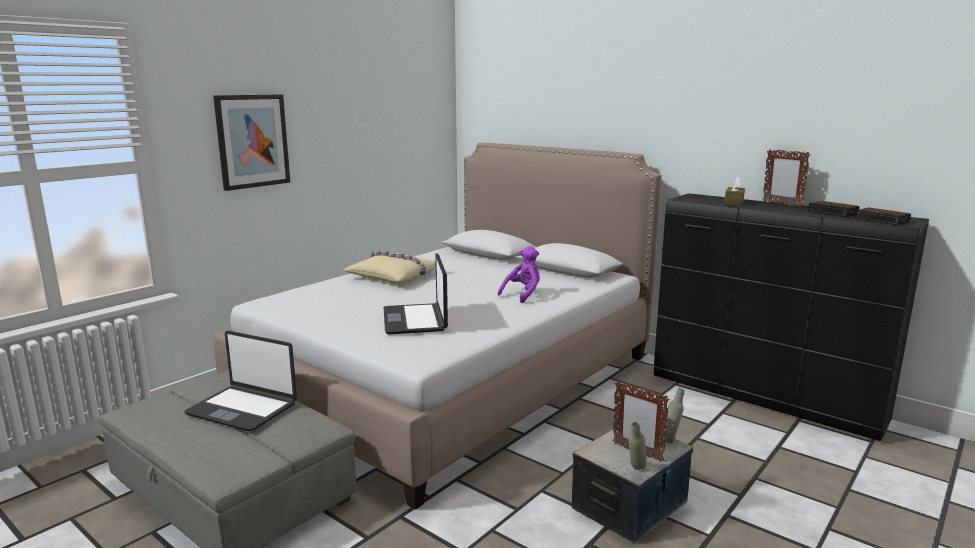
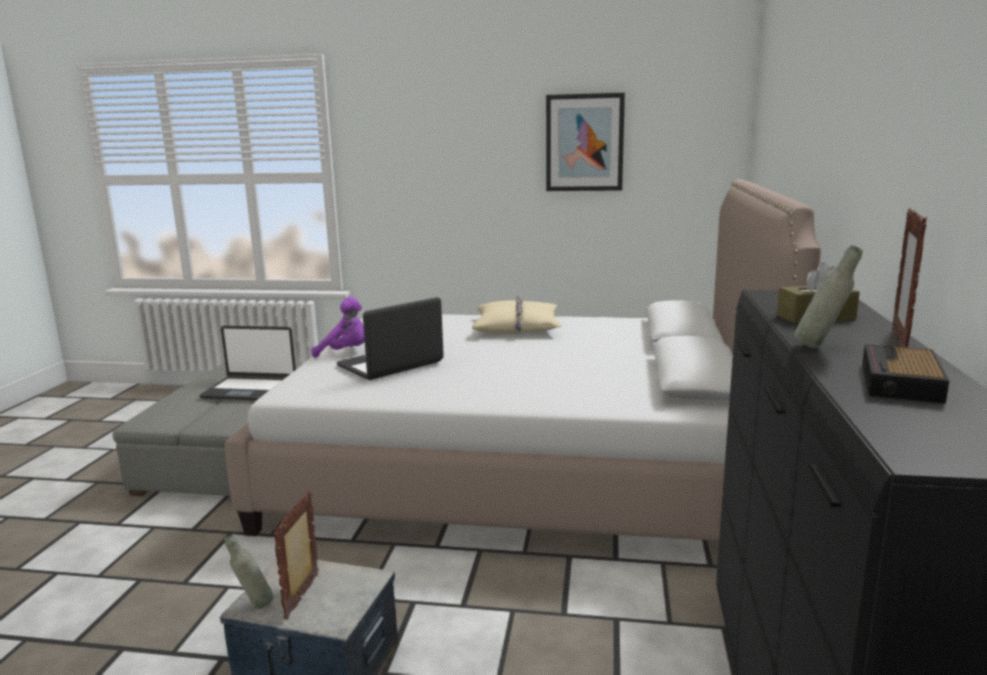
camera: 60 degrees right, 0 degrees up
laptop [184,331,297,432] -> laptop turned 75 degrees counterclockwise [200,326,296,400]
picture [213,94,290,191] -> picture moved to [546,93,625,191]
purple plush toy [498,246,540,303] -> purple plush toy moved to [311,297,365,358]
grey bottle [661,388,684,443] -> grey bottle moved to [794,245,863,348]
alarm clock [855,208,911,226] -> none

